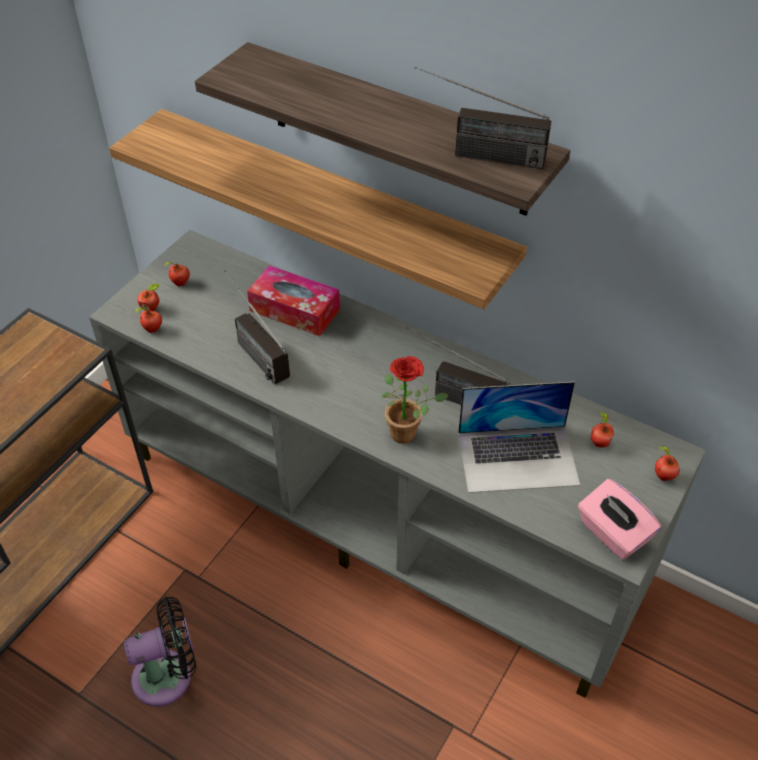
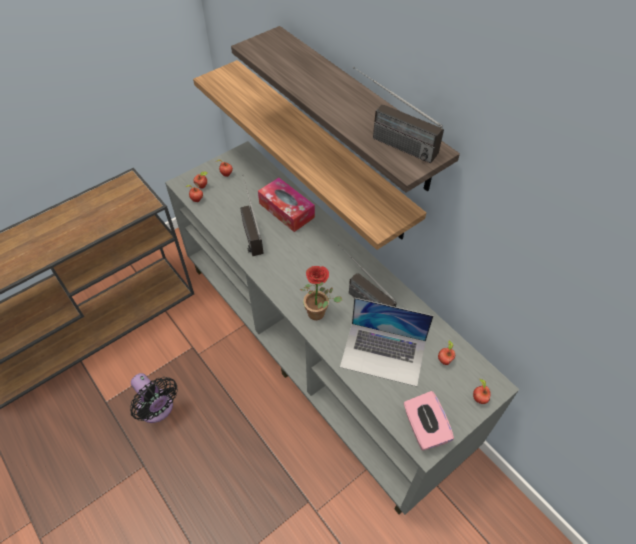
camera: 20 degrees right, 5 degrees up
black fan [124,597,196,706] -> black fan turned 45 degrees clockwise [130,373,178,423]

